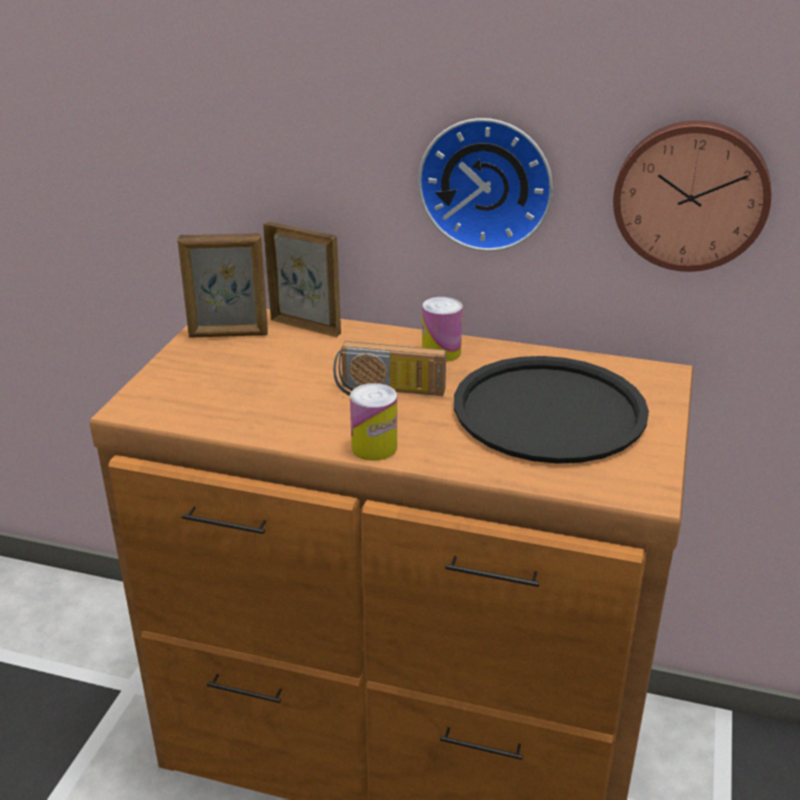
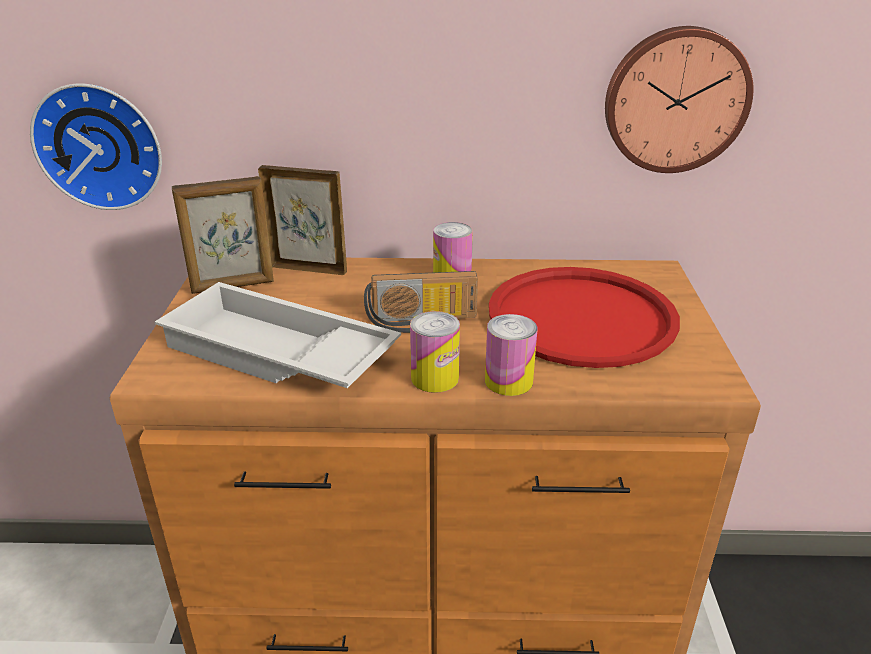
camera: 15 degrees left, 0 degrees up
wall clock [418,118,553,251] -> wall clock moved to [30,83,162,210]
black tray [454,356,649,464] -> red tray [489,267,680,368]
none -> white tray [155,282,401,388]
none -> can [485,314,537,396]

